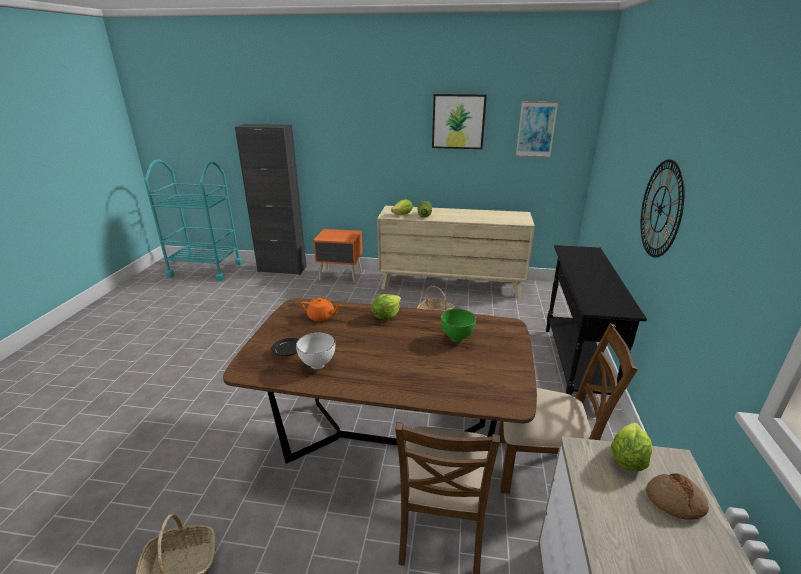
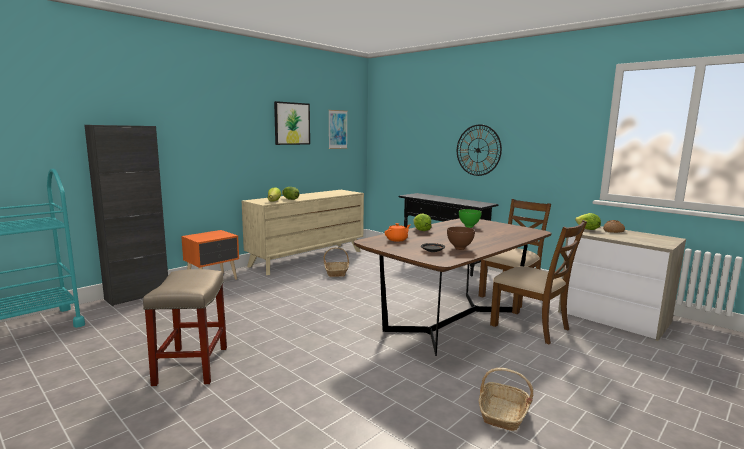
camera: 55 degrees left, 15 degrees down
white bowl [296,332,335,369] -> brown bowl [447,227,475,250]
none -> beige stool [143,269,227,386]

